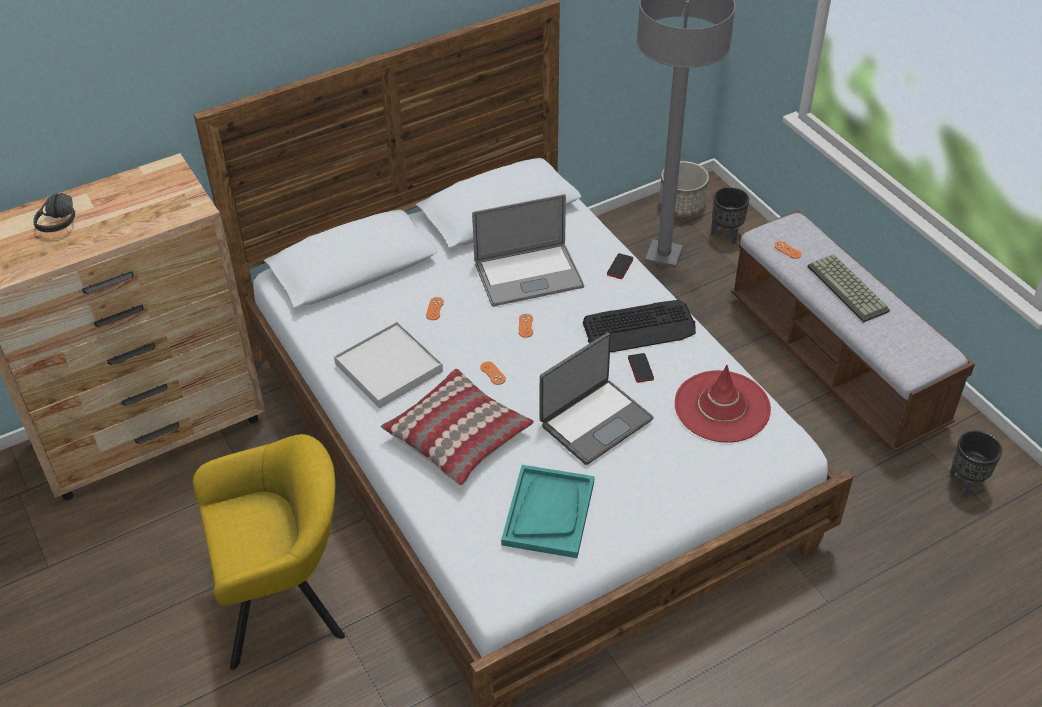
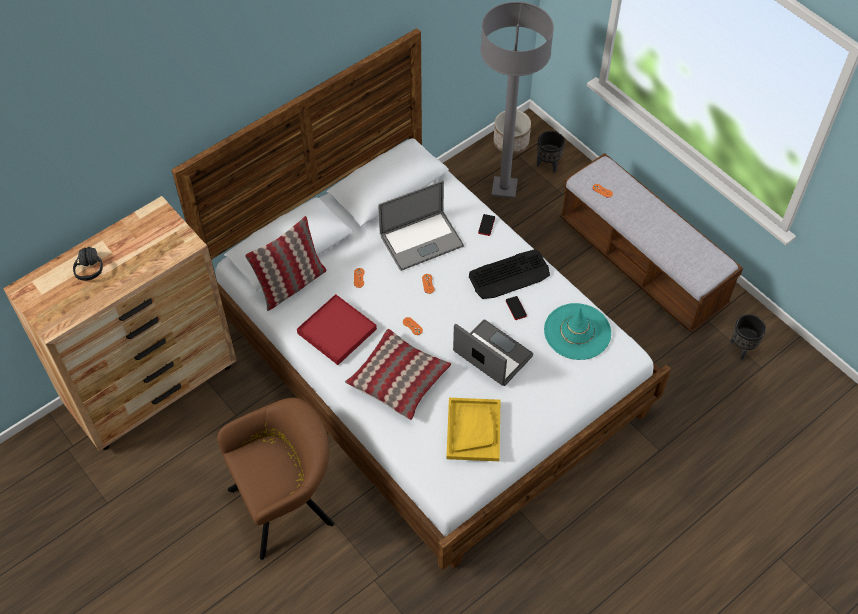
camera: 10 degrees left, 10 degrees up
yellow armchair [193,434,345,670] -> brown armchair [217,398,335,560]
white tray [334,321,443,409] -> red tray [297,294,377,365]
turquoise tray [501,465,595,558] -> yellow tray [446,398,500,461]
laptop [540,332,654,465] -> laptop turned 90 degrees counterclockwise [453,319,533,386]
red hat [675,365,771,443] -> turquoise hat [544,303,611,360]
keyboard [807,254,890,323] -> none
none -> pillow [245,216,327,311]

